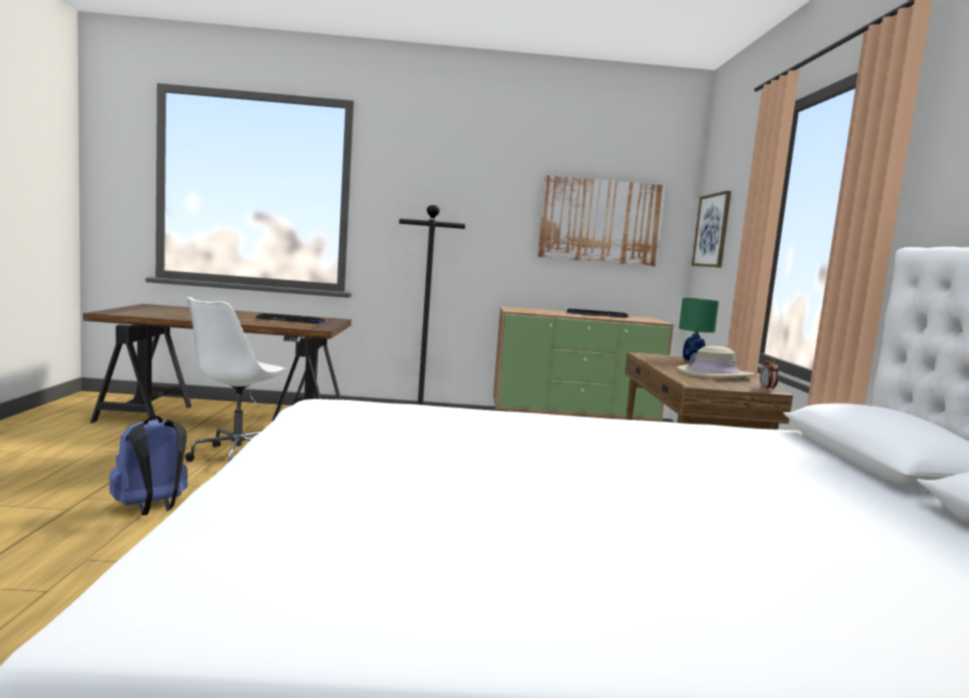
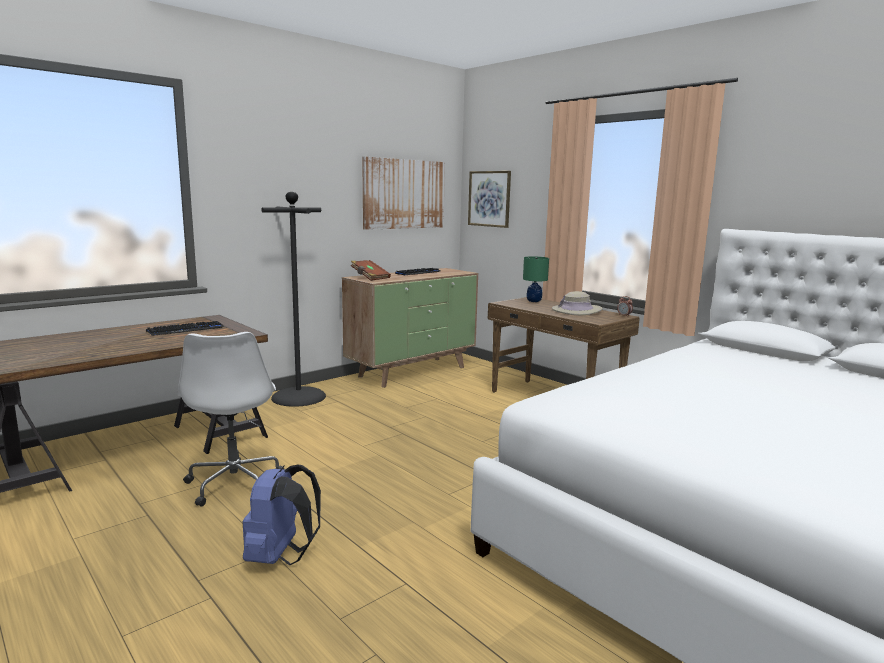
camera: 40 degrees left, 5 degrees up
none -> brown book [351,260,391,281]

